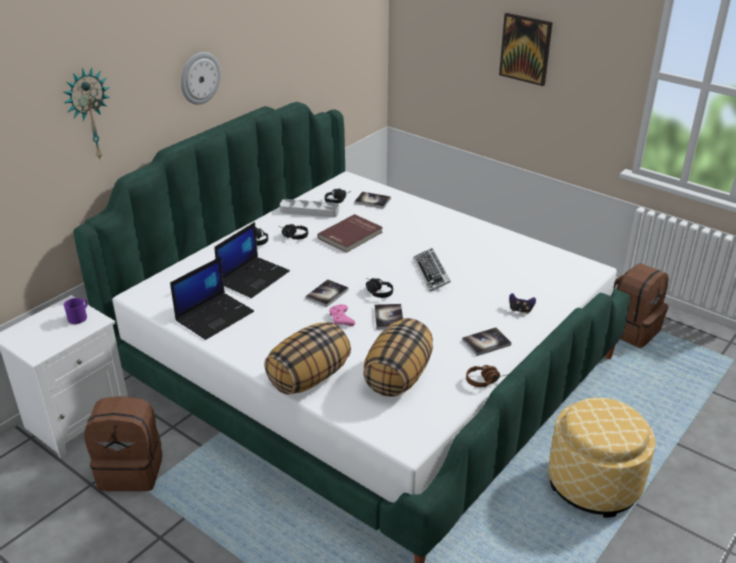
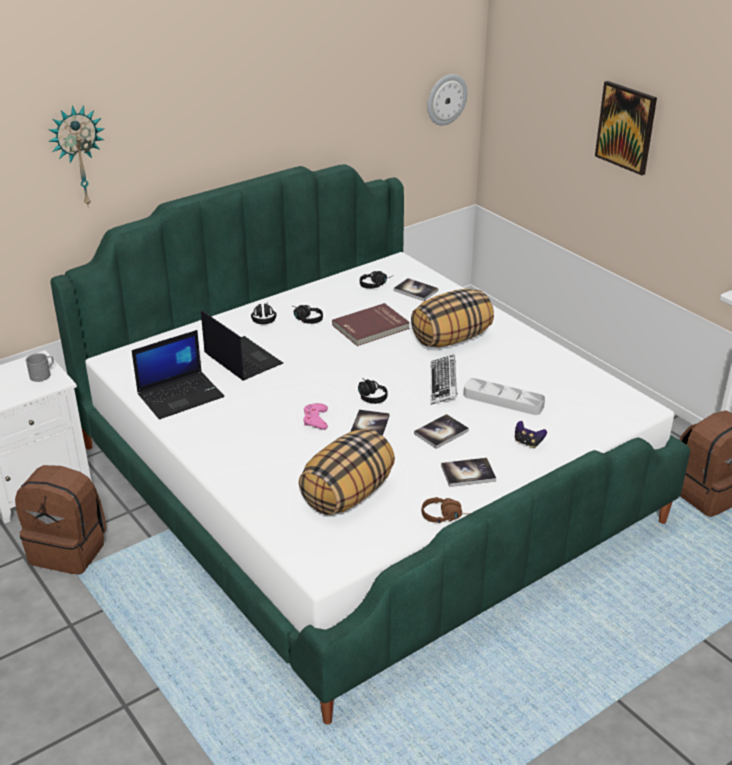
camera: 15 degrees right, 0 degrees up
purple mug [64,298,87,324] -> grey mug [25,353,54,382]
wall clock [181,52,221,105] -> wall clock moved to [427,74,467,125]
laptop [214,222,290,298] -> laptop turned 90 degrees counterclockwise [201,310,283,381]
pillow [264,322,351,395] -> pillow moved to [411,288,494,347]
grey tray [280,199,339,218] -> grey tray moved to [464,378,545,415]
book [306,280,348,307] -> book moved to [414,414,469,449]
ottoman [548,397,655,518] -> none

